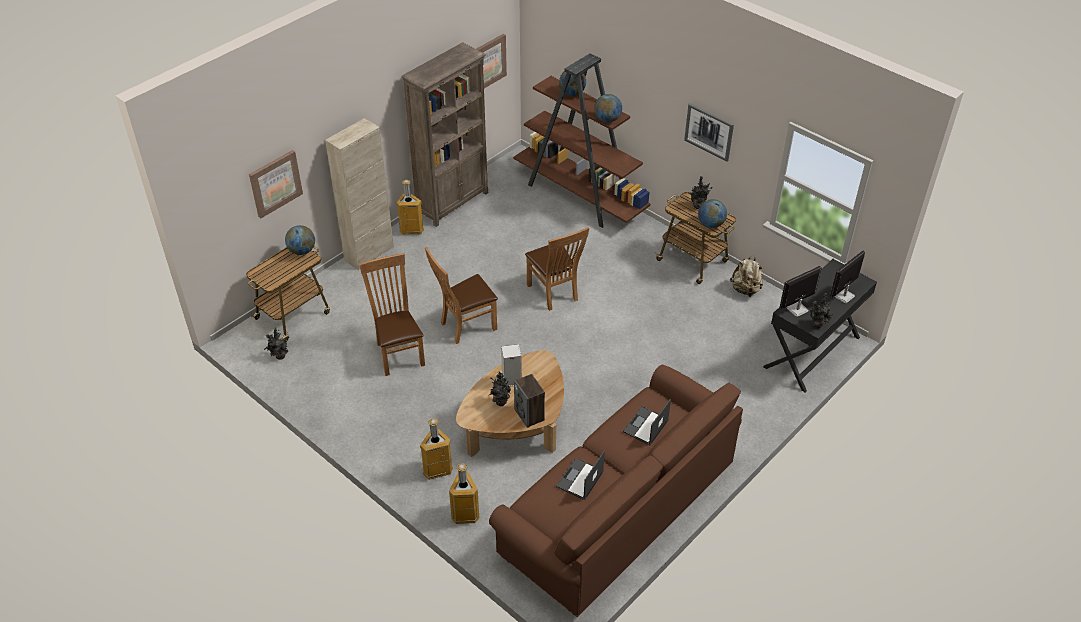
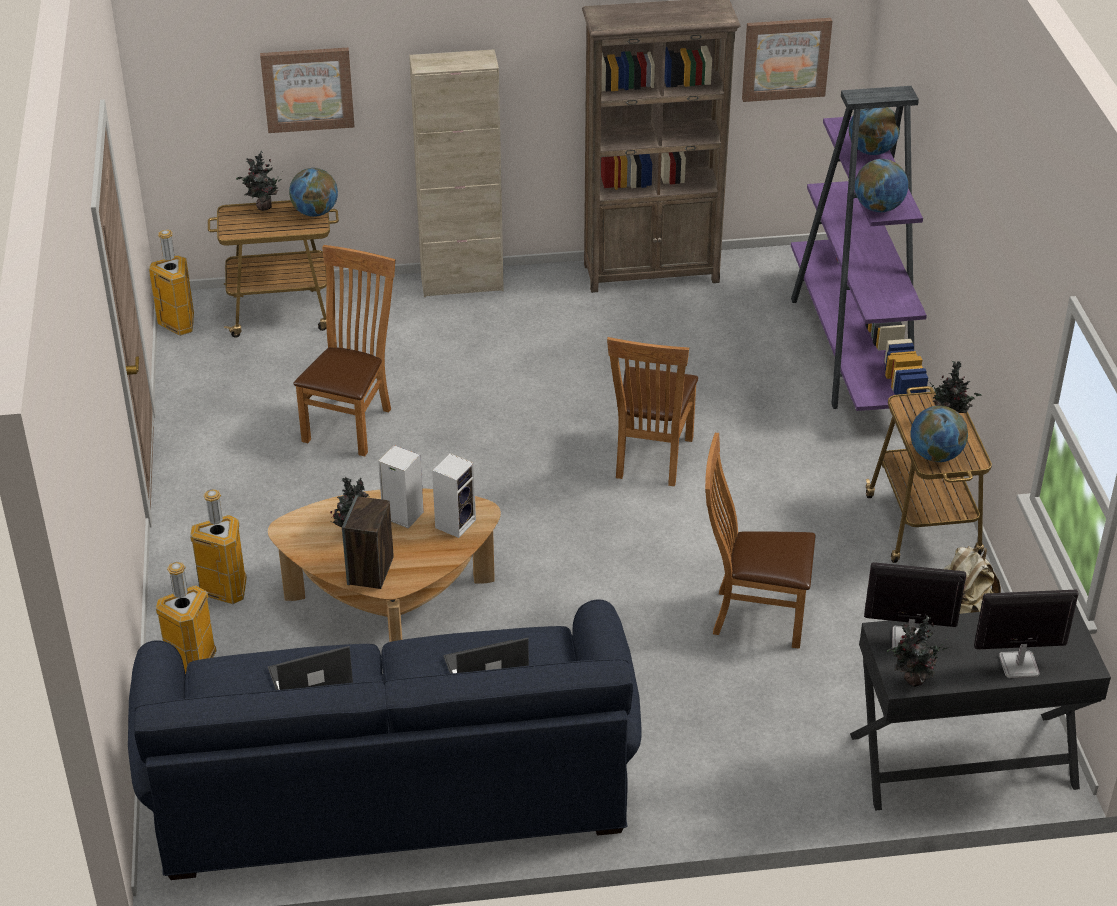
camera: 40 degrees right, 5 degrees down
potted plant [264,328,288,360] -> potted plant moved to [236,151,283,211]
trash can [396,180,424,235] -> trash can moved to [149,230,194,336]
brown chair [425,247,498,344] -> brown chair moved to [705,433,815,649]
brown sofa [489,365,743,617] -> blue sofa [128,600,642,880]
brown bookcase [513,53,650,228] -> purple bookcase [791,86,928,411]
picture [684,103,734,162] -> none
none -> speaker [432,453,476,538]

